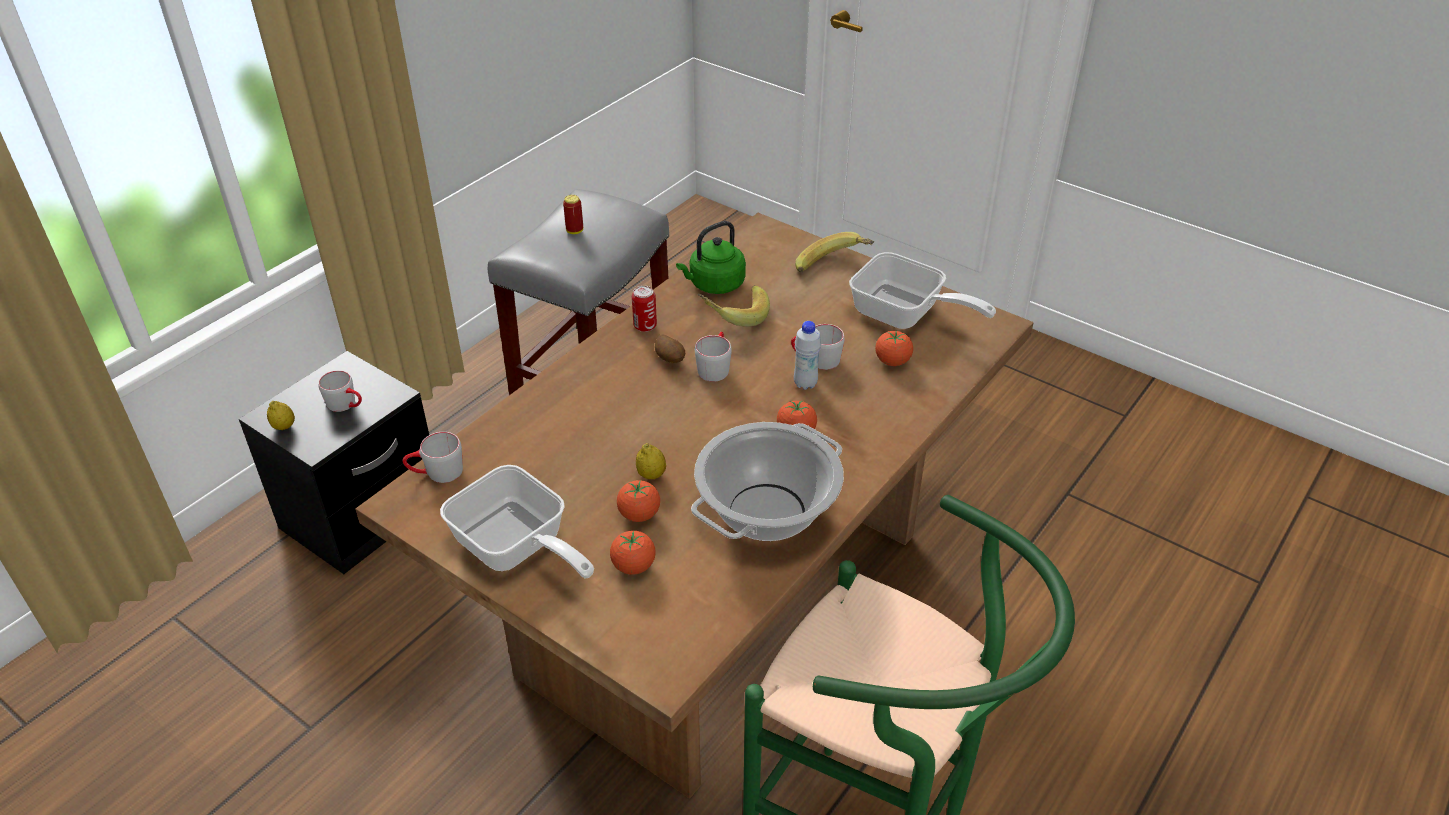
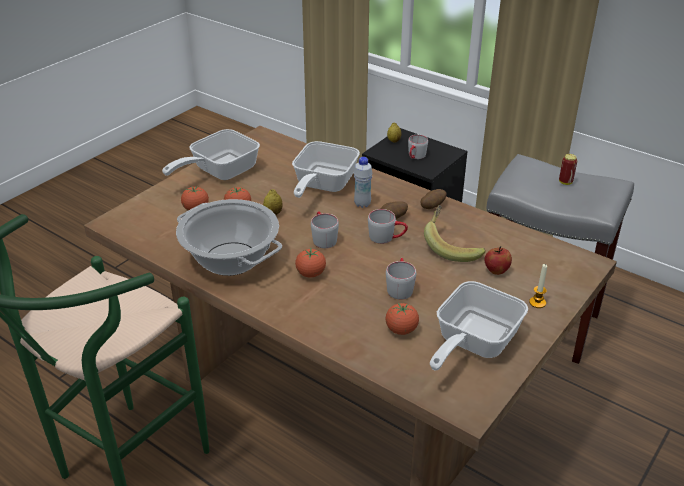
camera: 90 degrees right, 5 degrees down
grey mug [402,432,463,483] -> grey mug moved to [311,211,339,248]
can [632,286,657,332] -> potato [421,189,446,209]
green kettle [676,221,746,294] -> none
white bottle [794,321,821,390] -> white bottle moved to [354,157,372,208]
banana [795,232,874,273] -> candle [529,264,547,308]
none -> frying pan [292,141,360,198]
none -> apple [485,246,512,275]

